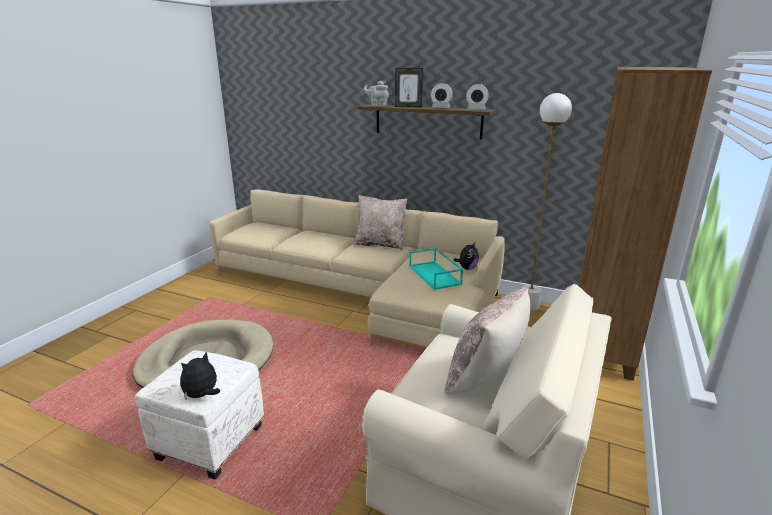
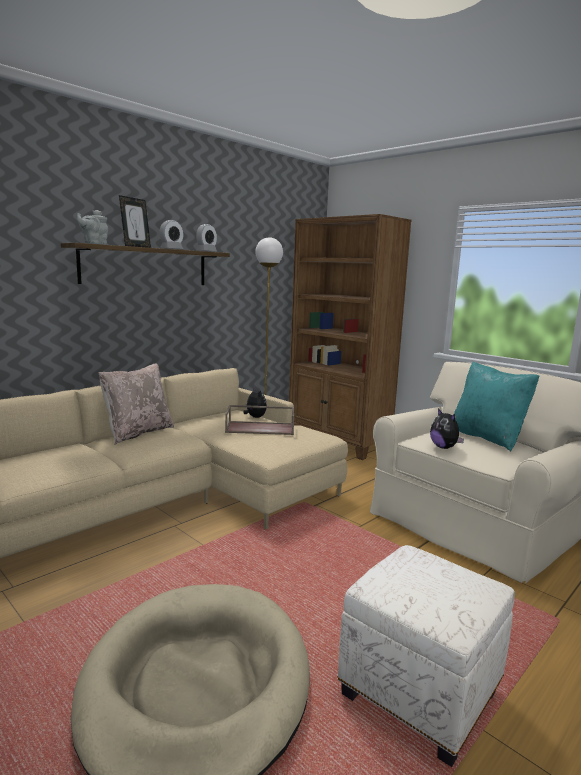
camera: 70 degrees left, 10 degrees down
plush toy [180,351,220,399] -> plush toy moved to [430,408,464,449]
turquoise tray [409,248,463,290] -> brown tray [225,405,294,435]
beige pillow [445,288,530,394] -> turquoise pillow [454,362,539,451]

